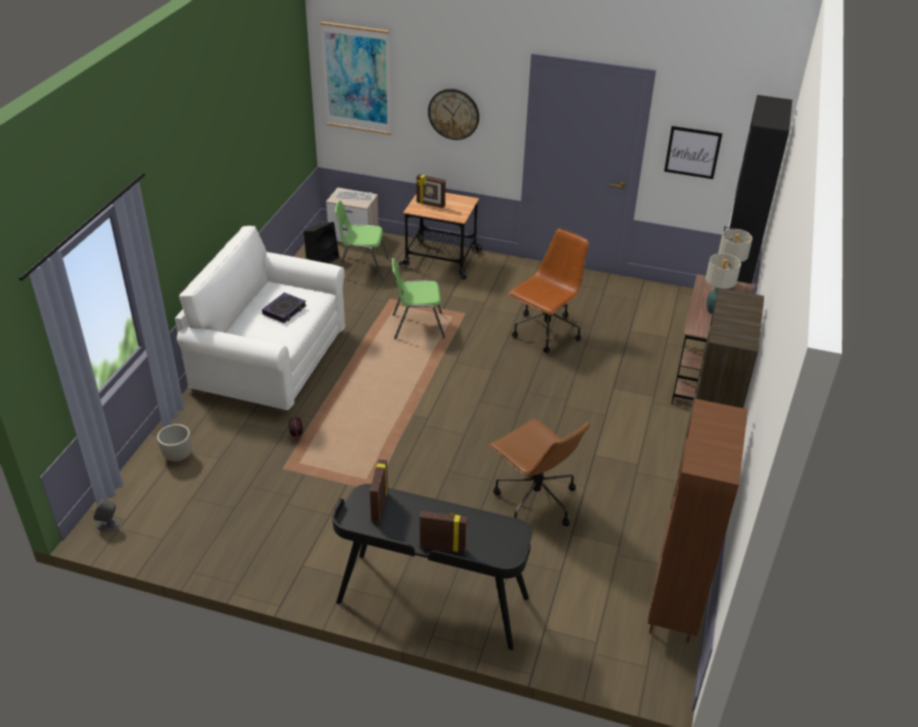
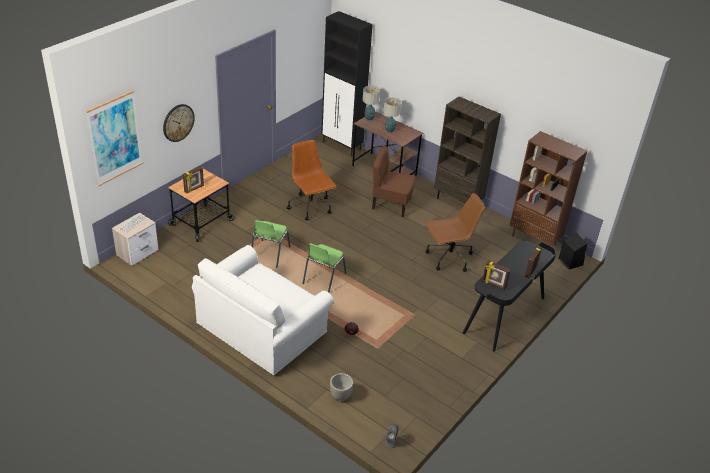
camera: 70 degrees left, 0 degrees up
book [262,292,306,323] -> none
black speaker [304,222,339,263] -> black speaker moved to [558,233,587,269]
green chair [335,200,389,280] -> green chair moved to [302,243,346,293]
picture [664,126,723,179] -> none
none -> brown chair [372,146,415,217]

